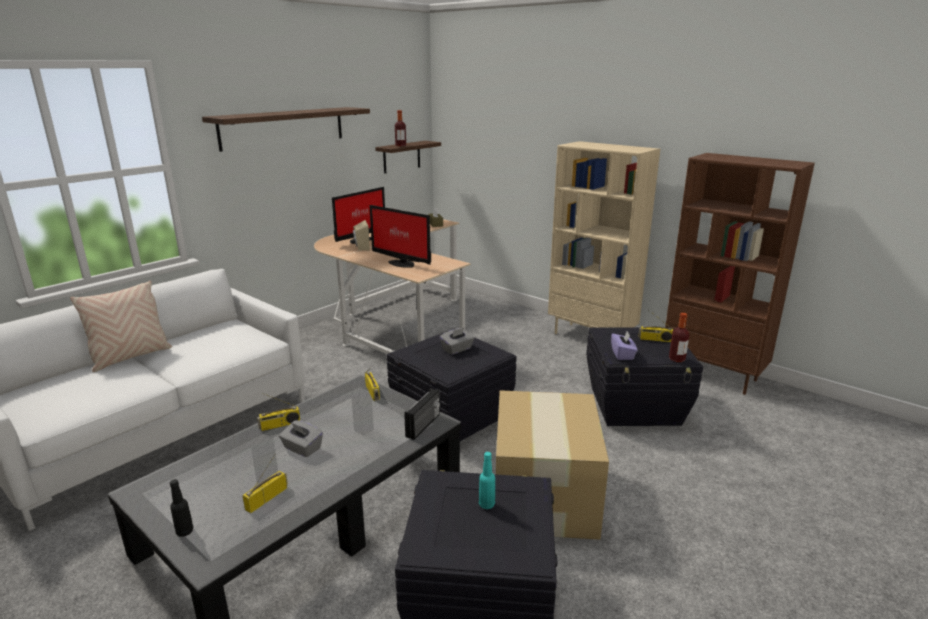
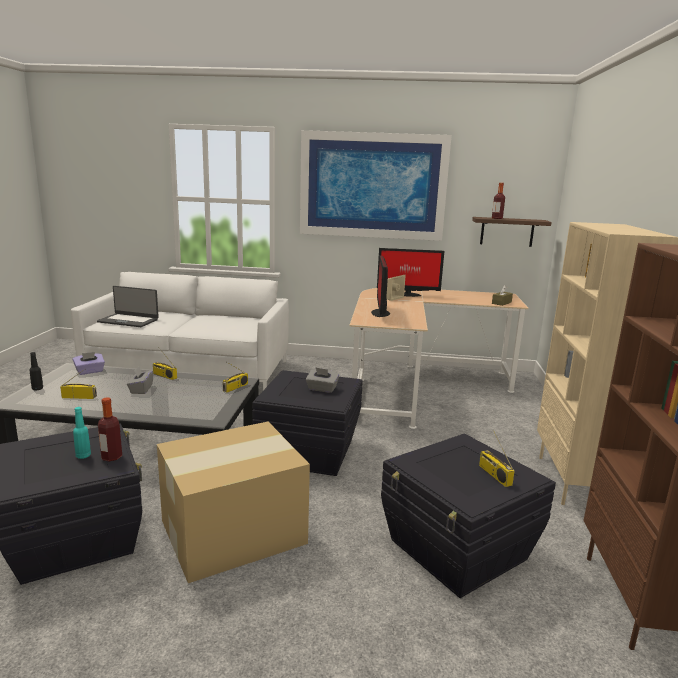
camera: 55 degrees right, 5 degrees down
beige pillow [70,280,172,372] -> none
shelf [202,107,370,152] -> picture [300,130,452,241]
radio [404,388,440,440] -> none
purple tissue box [611,330,637,360] -> purple tissue box moved to [72,352,105,375]
bottle [669,313,689,362] -> bottle moved to [98,397,122,461]
none -> laptop [97,286,159,327]

